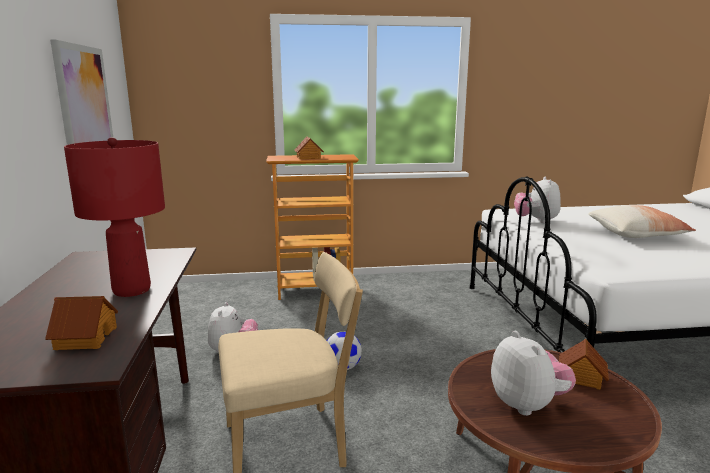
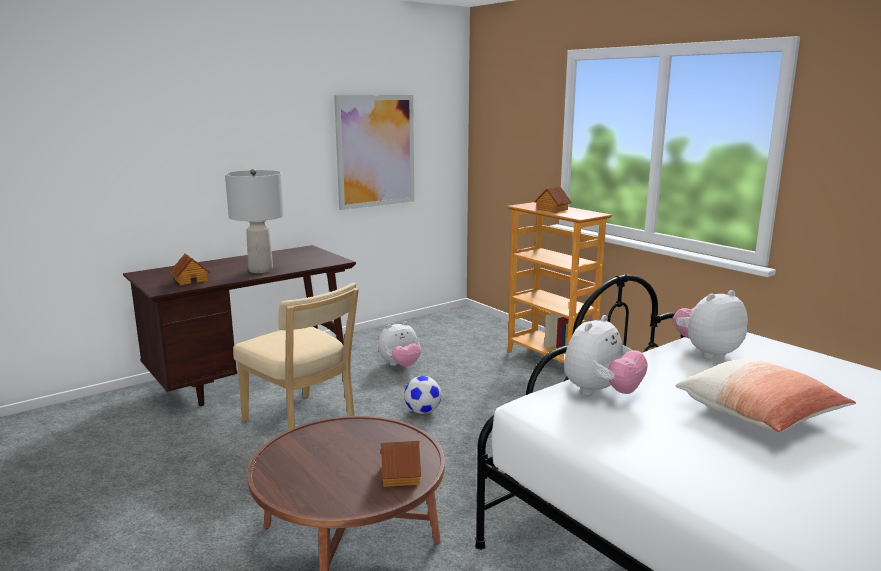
camera: 60 degrees right, 0 degrees up
red table lamp [64,137,165,297] -> grey table lamp [225,169,284,273]
plush toy [491,331,576,416] -> plush toy moved to [564,315,648,395]

